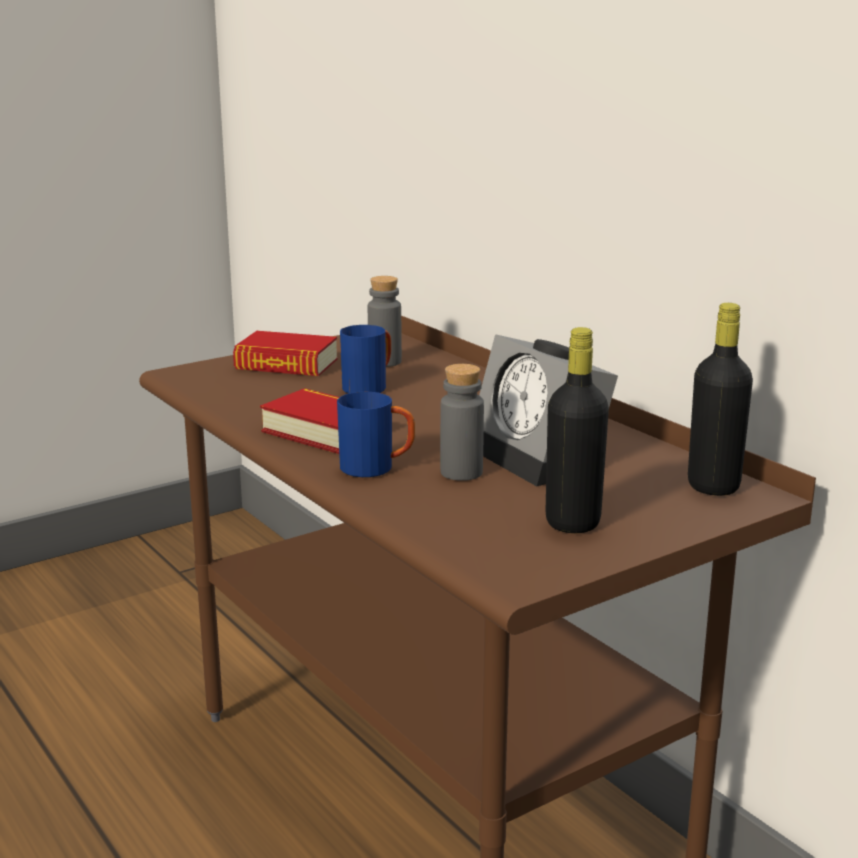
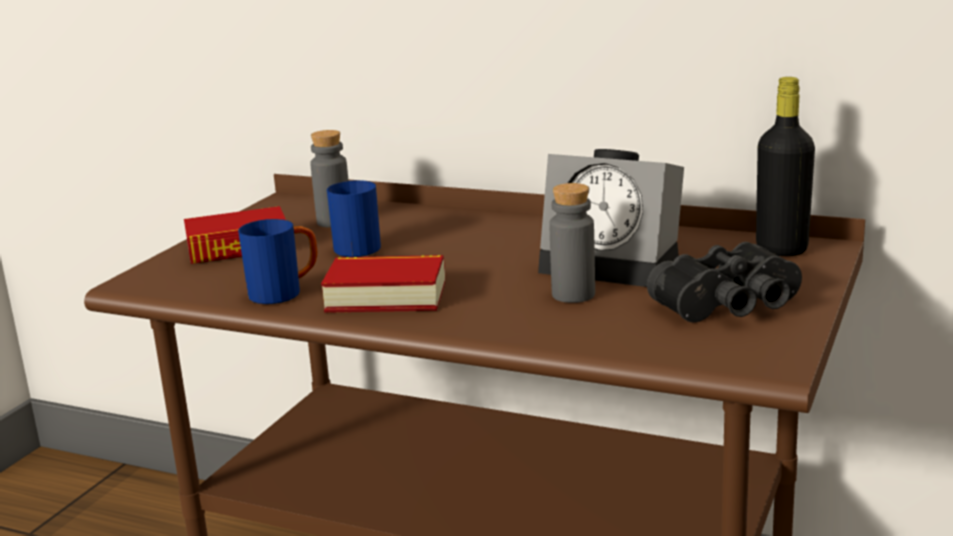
camera: 30 degrees left, 0 degrees up
blue mug [337,392,415,477] -> blue mug moved to [238,219,318,304]
black bottle [546,327,609,533] -> black binoculars [647,242,802,322]

